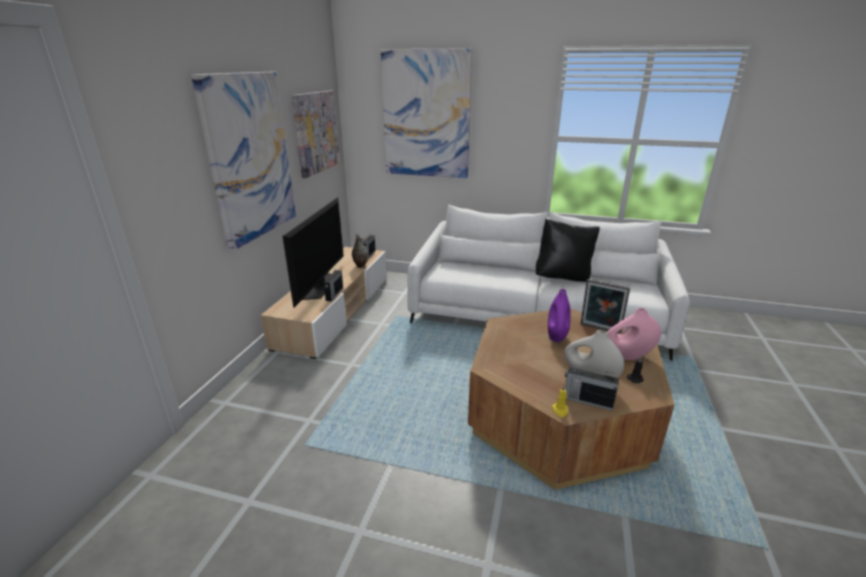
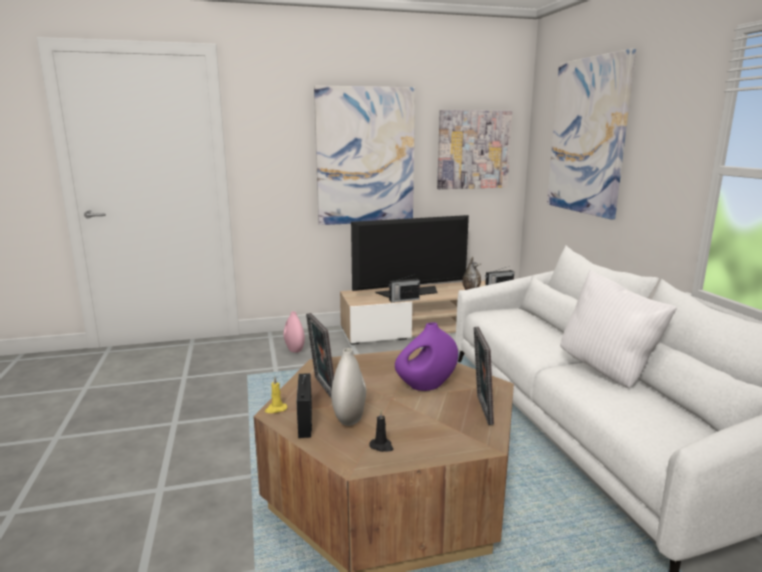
camera: 60 degrees right, 10 degrees down
black pillow [536,219,600,282] -> white pillow [560,270,677,388]
pink vase [607,308,661,360] -> pink vase moved to [283,311,305,353]
none -> picture frame [306,313,334,398]

